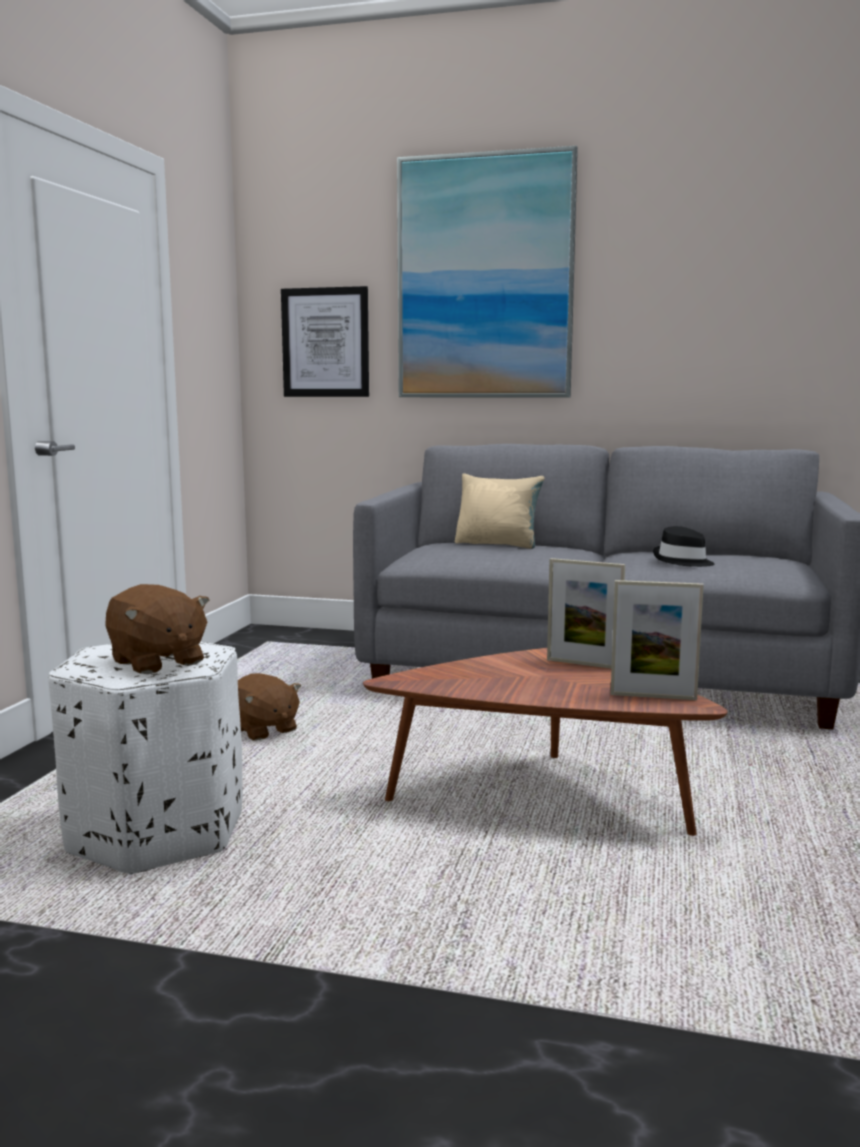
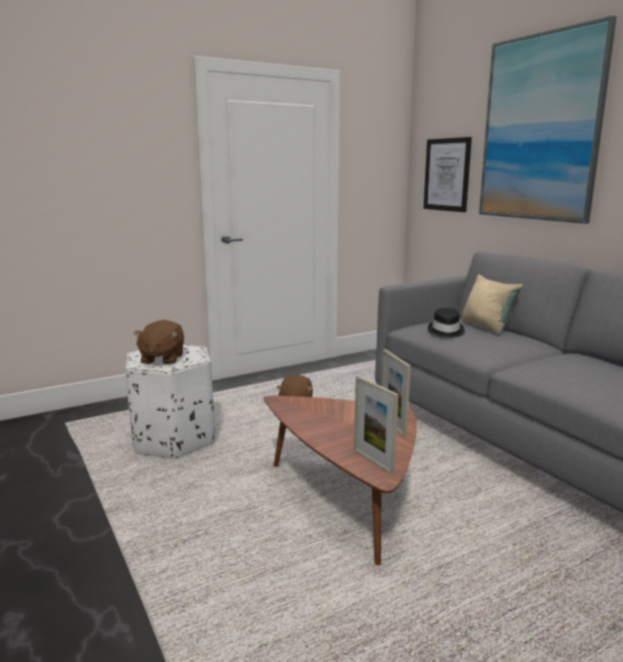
camera: 45 degrees right, 5 degrees up
black hat [653,526,714,567] -> black hat moved to [428,308,465,338]

